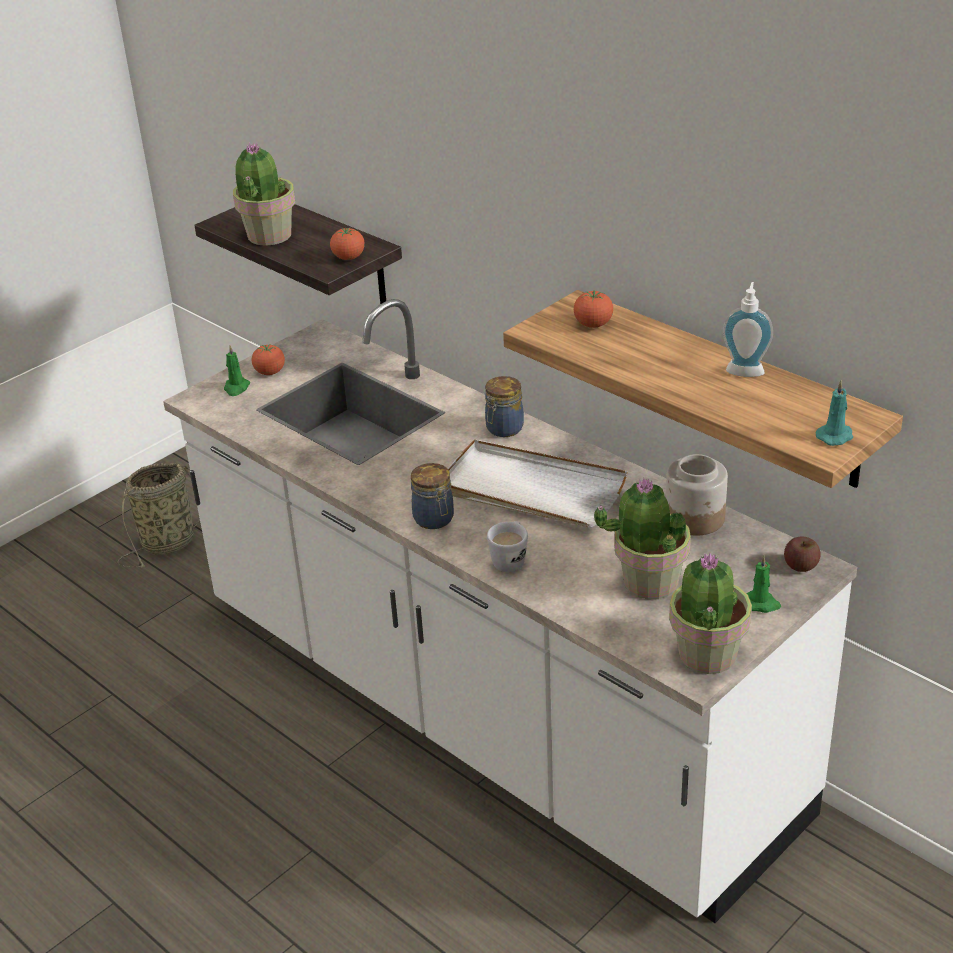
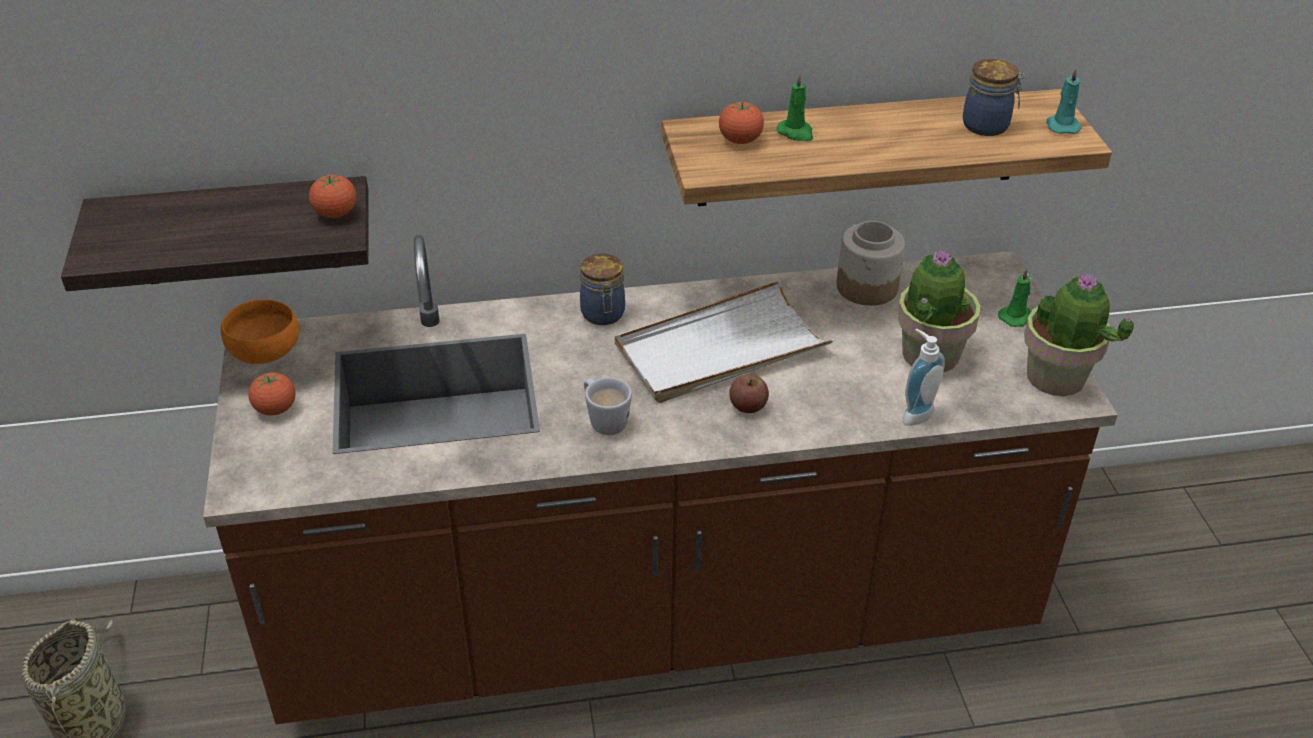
camera: 55 degrees left, 5 degrees up
white counter [163,299,857,923] -> brown counter [203,235,1118,724]
green candle [224,345,250,396] -> green candle moved to [776,73,813,141]
potted plant [233,142,295,246] -> none
jar [411,463,454,529] -> jar moved to [963,59,1025,136]
white mug [487,521,528,572] -> white mug moved to [584,377,632,435]
soap dispenser [723,282,773,377] -> soap dispenser moved to [902,329,945,426]
apple [784,536,820,572] -> apple moved to [729,374,769,413]
none -> orange bowl [221,299,299,364]

